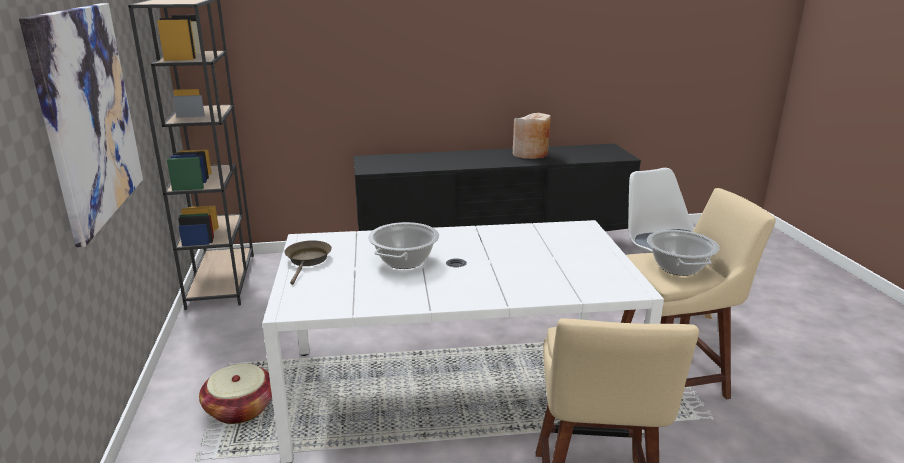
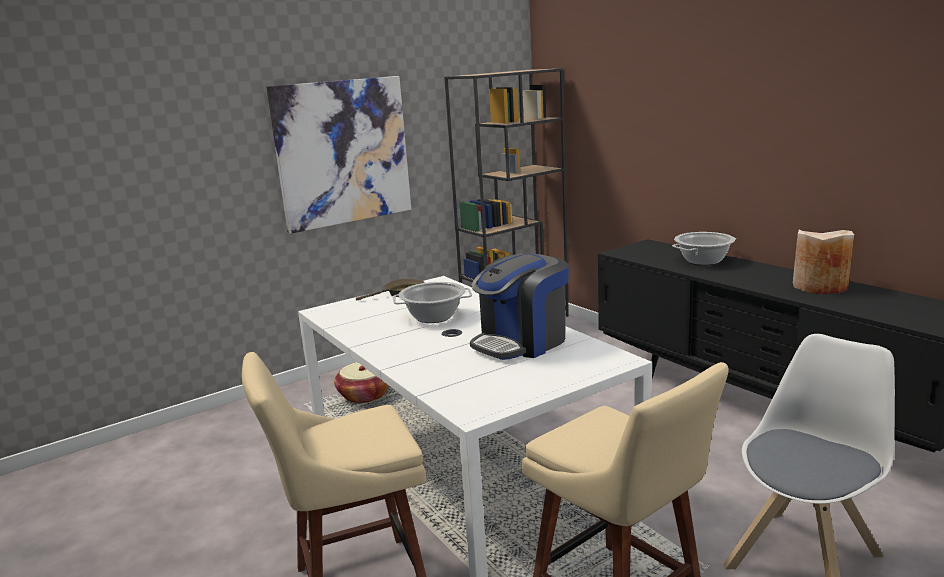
camera: 65 degrees right, 5 degrees down
cooking pot [647,230,719,276] -> cooking pot moved to [672,232,736,265]
none -> coffee machine [470,254,569,360]

